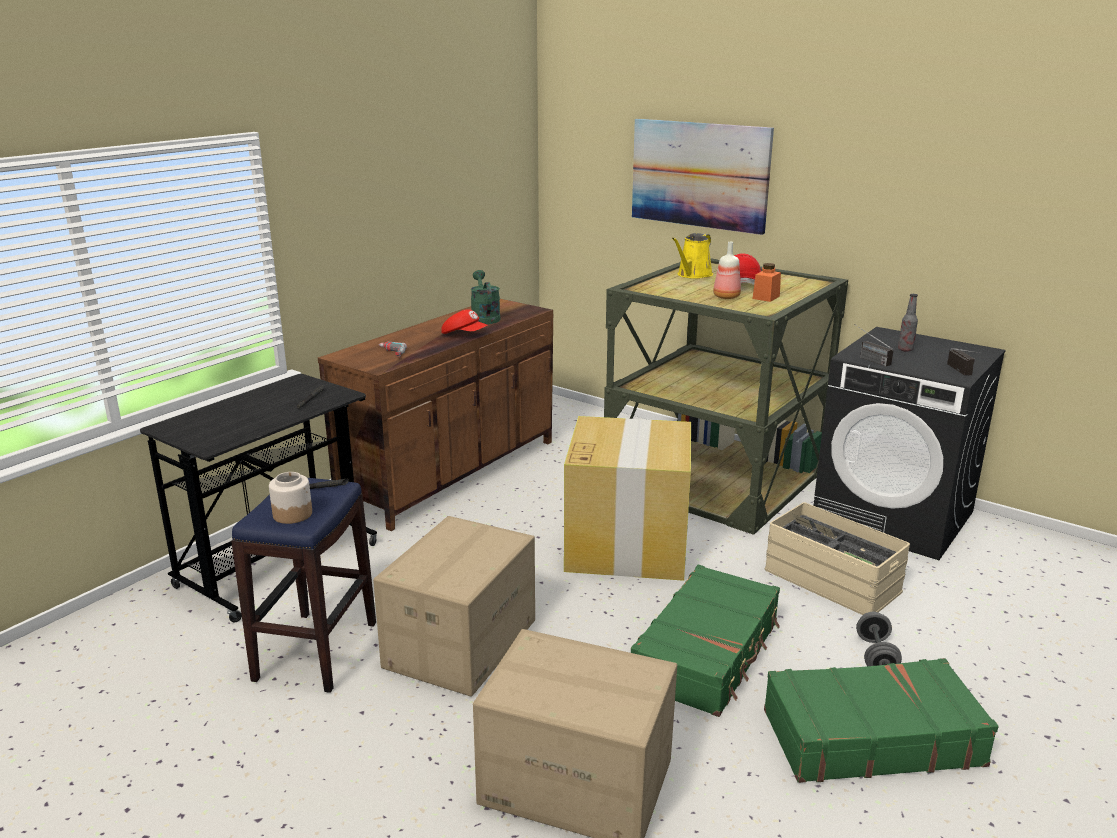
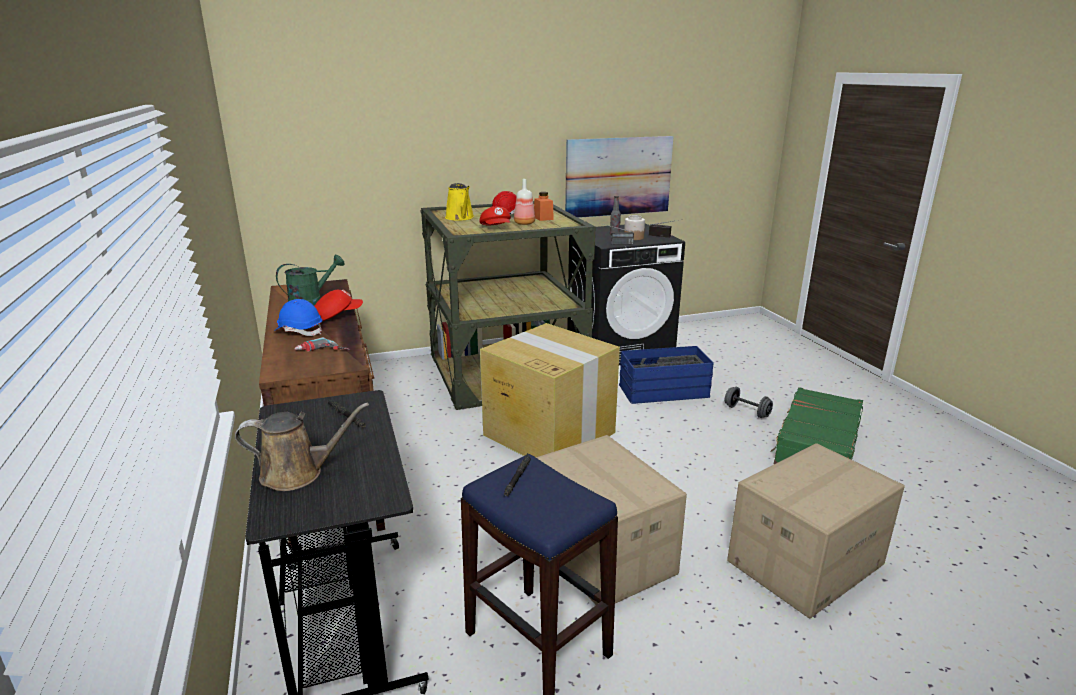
camera: 55 degrees left, 0 degrees up
jar [269,472,312,524] -> jar moved to [624,215,645,240]
green watering can [471,270,501,324] -> green watering can turned 120 degrees clockwise [276,255,345,305]
green suitcase [631,565,780,717] -> none
picture [632,119,774,235] -> picture moved to [565,136,674,218]
beige storage box [764,503,910,615] -> blue storage box [619,346,714,404]
none -> brown watering can [235,403,369,491]
none -> blue hard hat [274,299,322,336]
none -> red cap [479,207,511,225]

